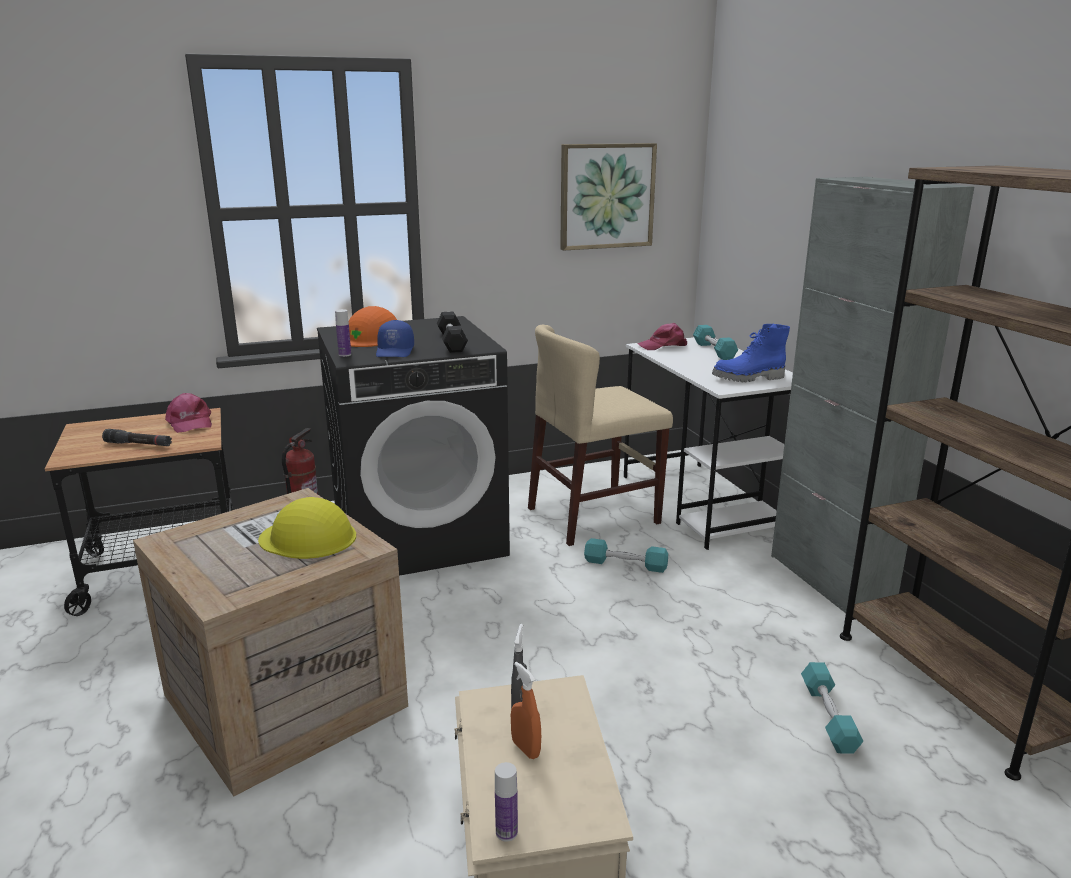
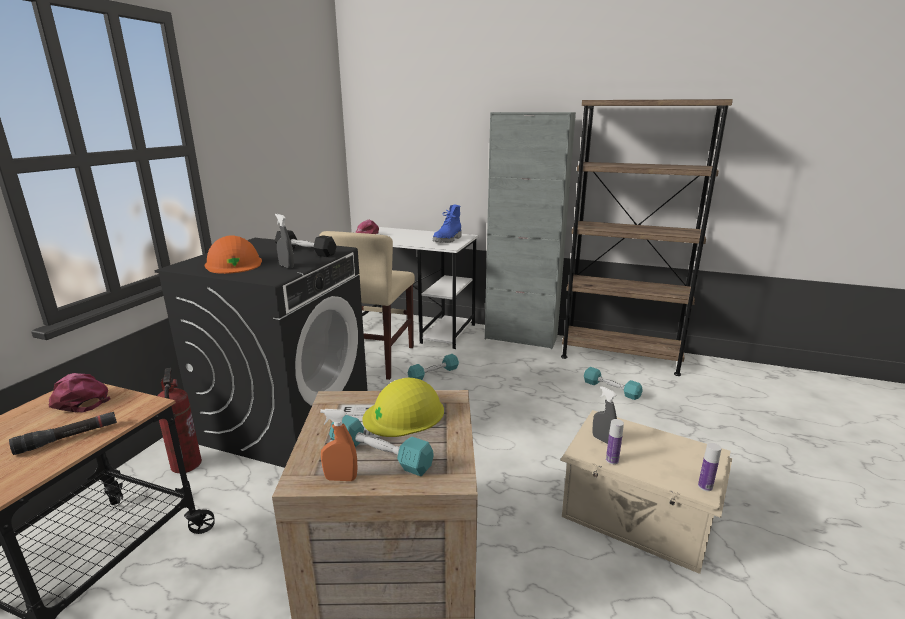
camera: 50 degrees left, 0 degrees up
pink cap [165,393,212,433] -> pink cap turned 150 degrees counterclockwise [49,373,111,413]
bottle [335,309,351,357] -> bottle moved to [606,419,624,464]
blue cap [376,320,414,357] -> grey spray bottle [275,214,294,268]
orange spray bottle [511,662,541,759] -> orange spray bottle moved to [320,409,357,481]
picture [560,143,657,251] -> none
turquoise dumbbell [693,325,738,360] -> turquoise dumbbell moved to [329,415,434,476]

